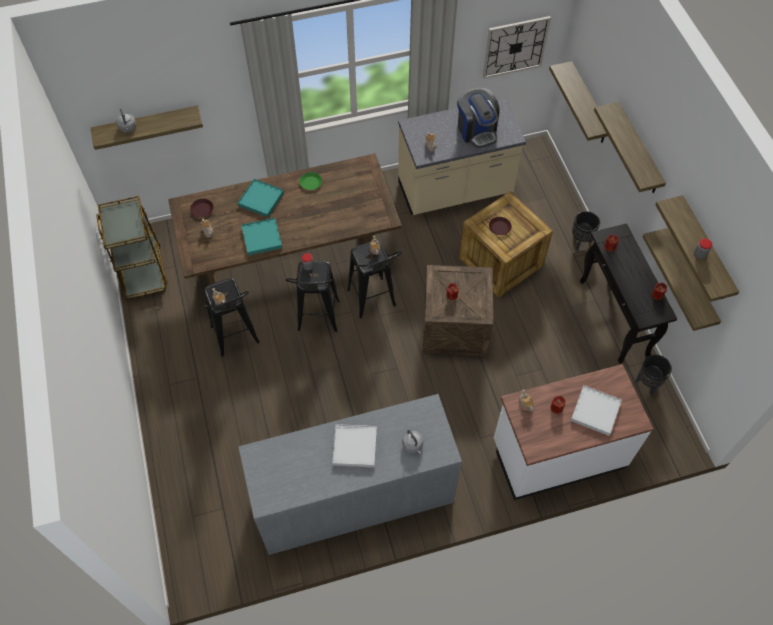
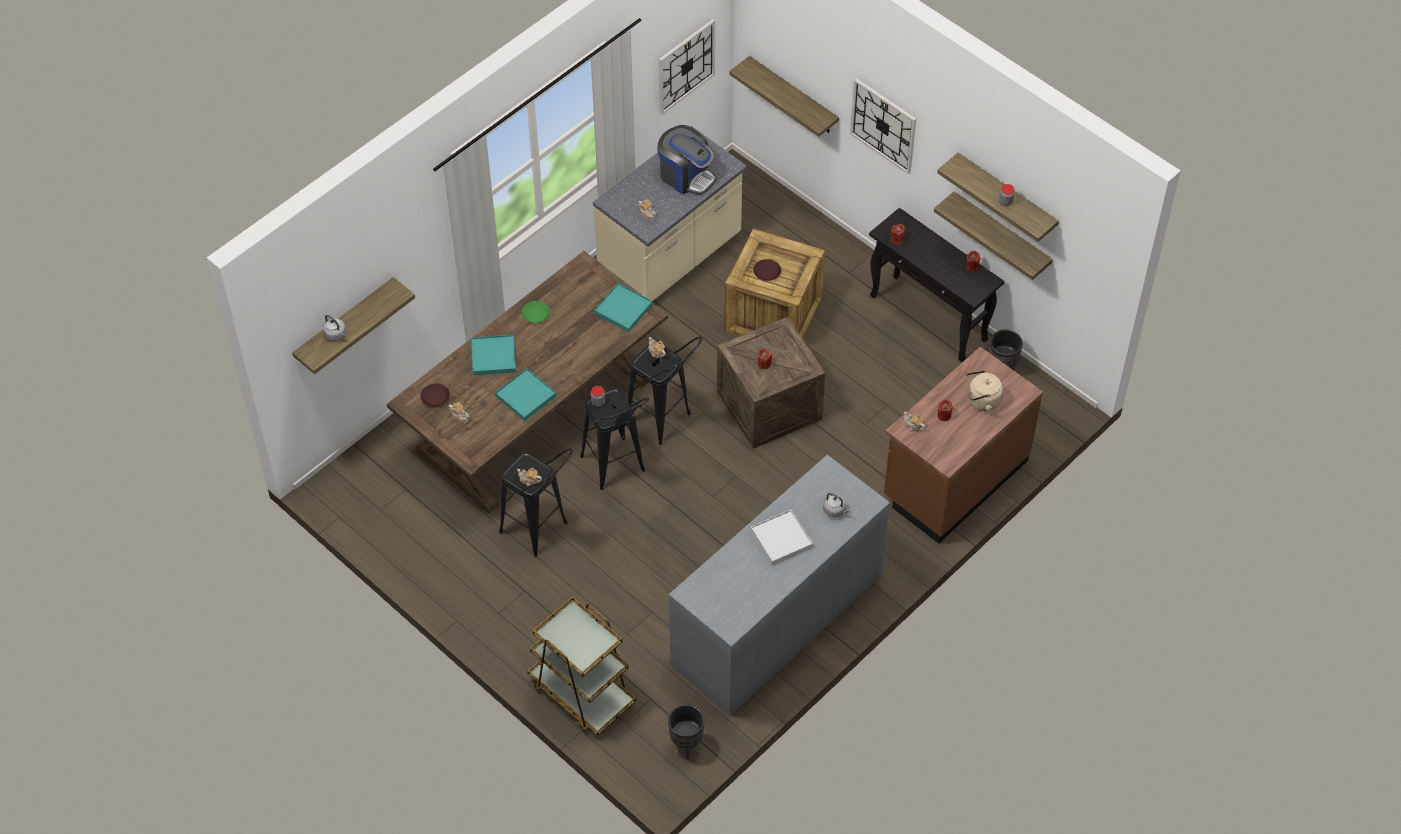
camera: 30 degrees left, 5 degrees down
brown cart [96,196,167,300] -> brown cart moved to [527,596,636,736]
white counter [494,364,653,500] -> brown counter [884,347,1043,544]
white tray [571,385,622,436] -> beige kettle [966,370,1003,412]
black planter [572,211,600,250] -> black planter moved to [668,705,704,759]
shelf [594,102,666,193] -> wall clock [850,78,916,174]
none -> turquoise tray [594,283,653,332]

